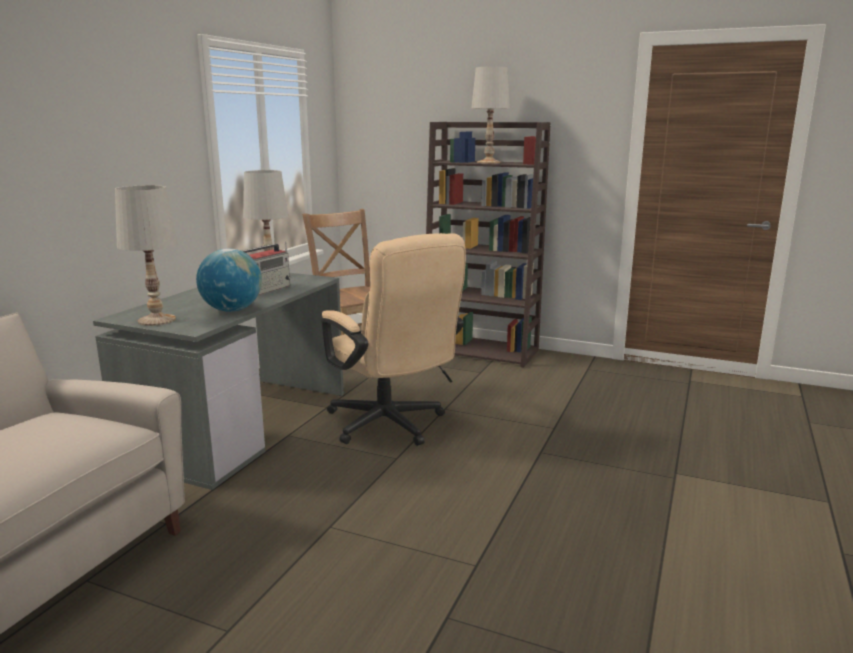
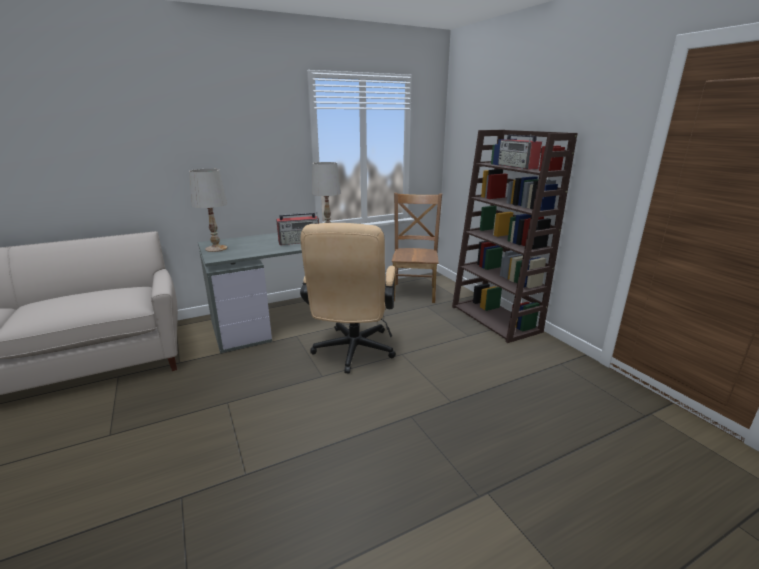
camera: 40 degrees right, 5 degrees up
globe [196,249,262,312] -> none
white table lamp [471,67,510,164] -> radio [498,134,542,170]

